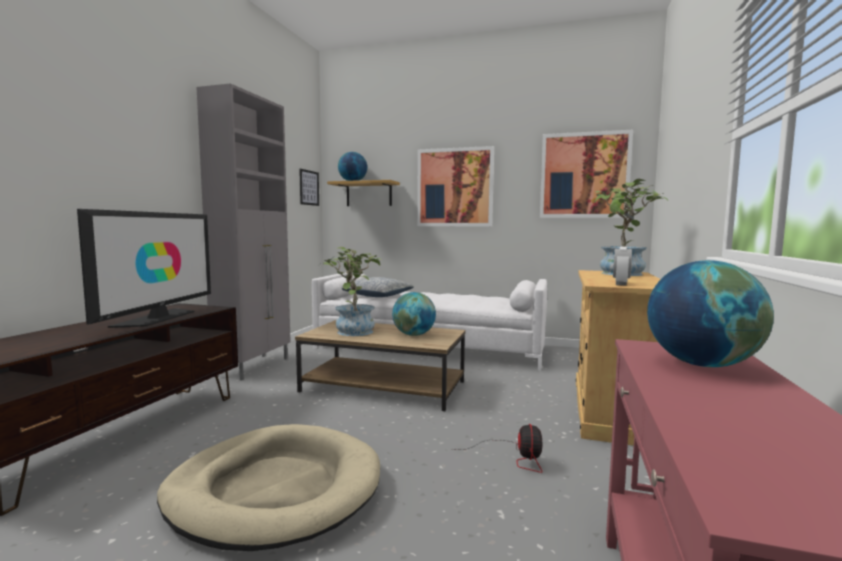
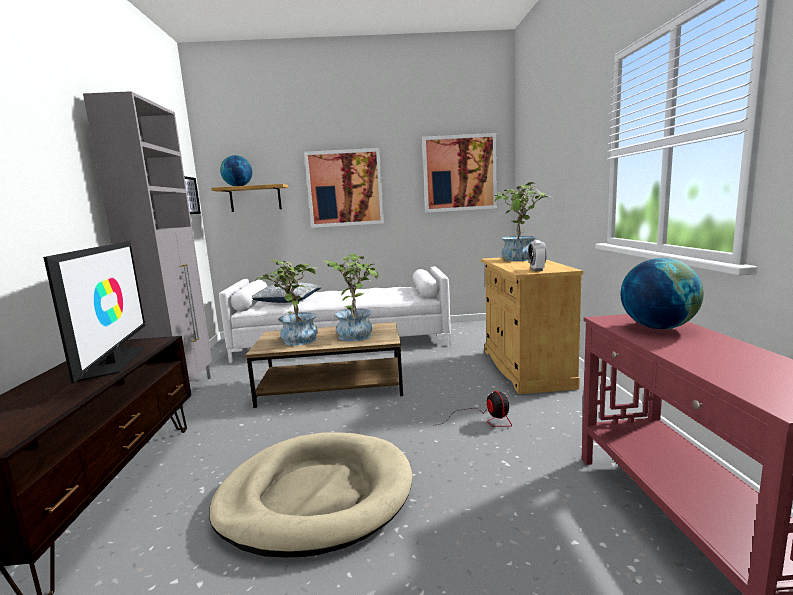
camera: 20 degrees left, 5 degrees up
globe [392,292,436,336] -> potted plant [324,253,379,341]

